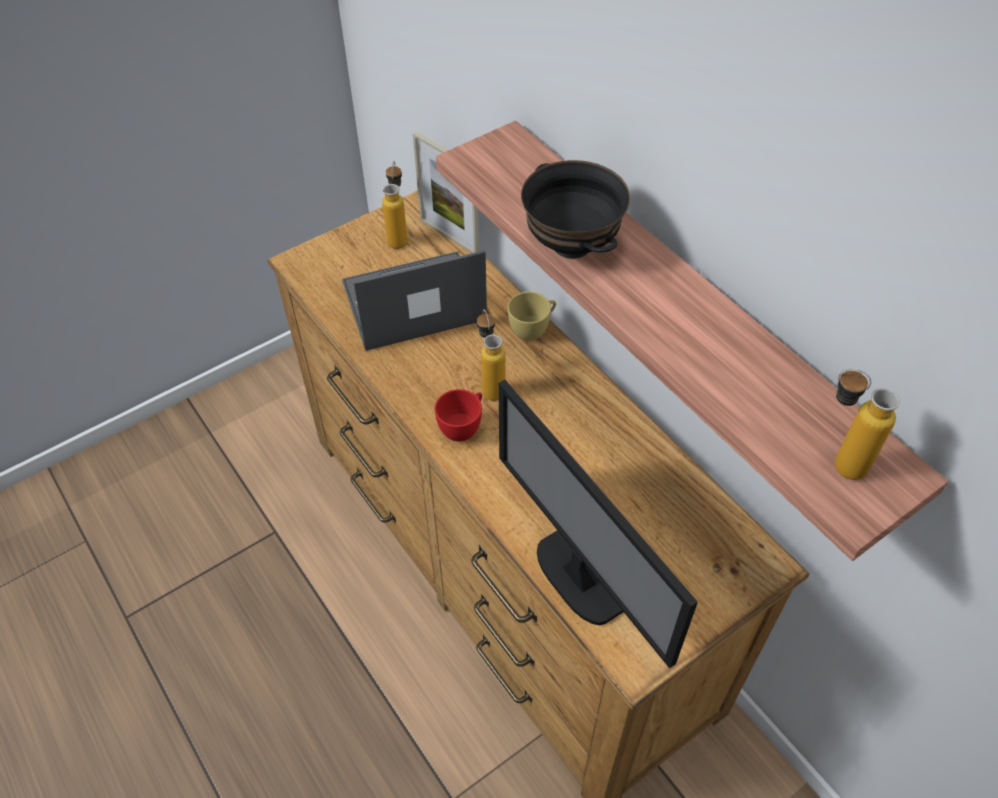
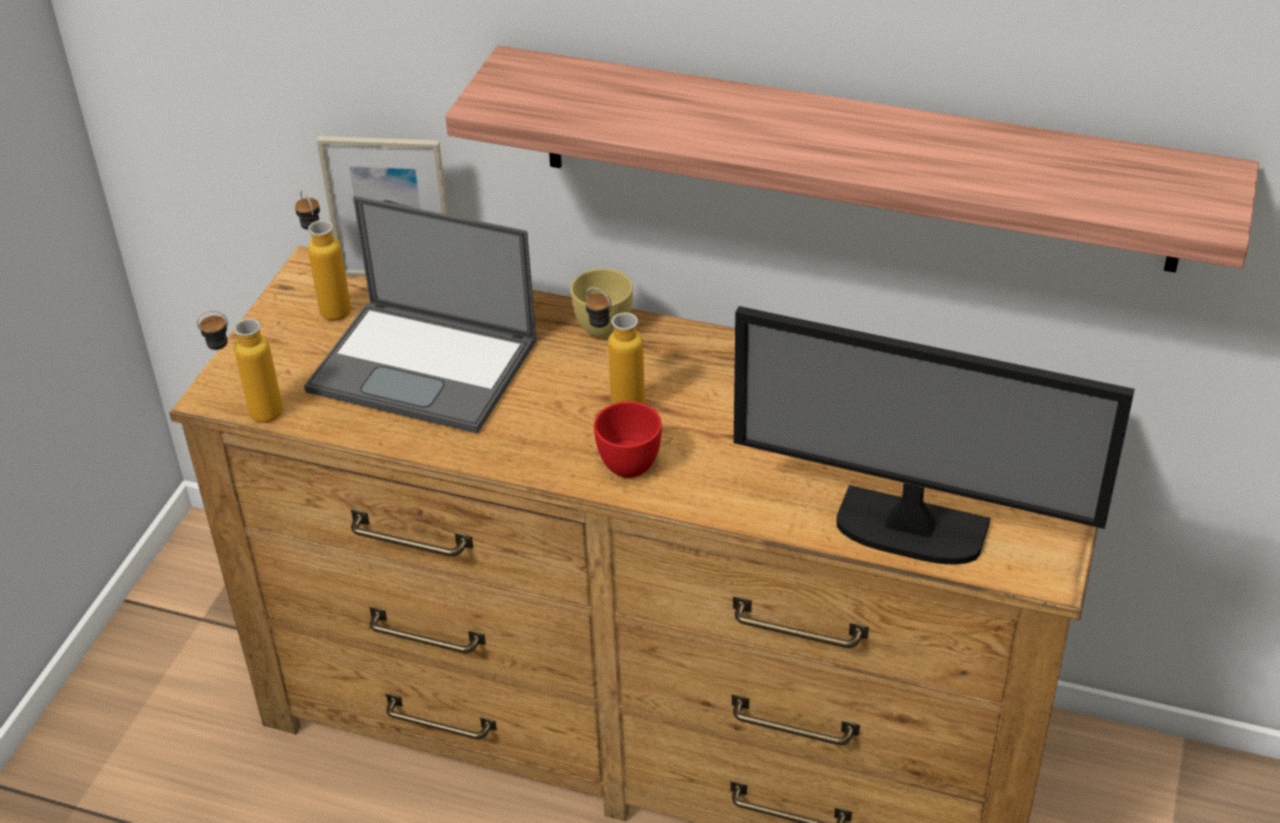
camera: 35 degrees left, 10 degrees down
laptop [342,250,487,351] -> laptop turned 105 degrees counterclockwise [304,196,537,434]
black bowl [521,160,630,259] -> none
bottle [835,368,900,480] -> bottle moved to [197,310,283,423]

